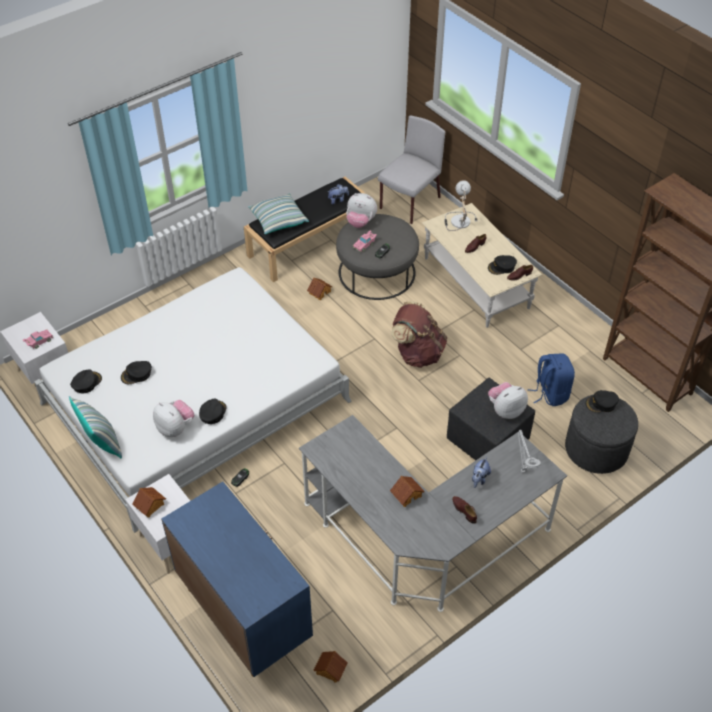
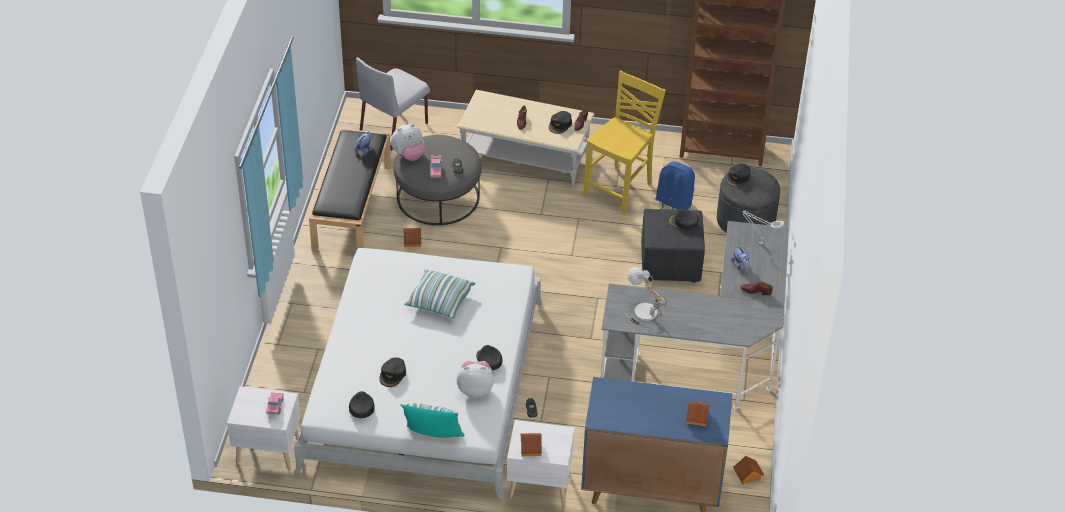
camera: 45 degrees left, 5 degrees down
pillow [248,194,309,234] -> pillow moved to [404,270,476,319]
grey chair [378,115,445,224] -> grey chair turned 135 degrees counterclockwise [356,58,430,151]
toy house [390,476,425,507] -> toy house moved to [686,401,710,427]
brown backpack [391,301,447,368] -> none
table lamp [444,180,478,231] -> table lamp moved to [625,267,667,328]
plush toy [488,382,528,419] -> black cap [668,210,700,230]
none -> yellow chair [583,71,666,214]

